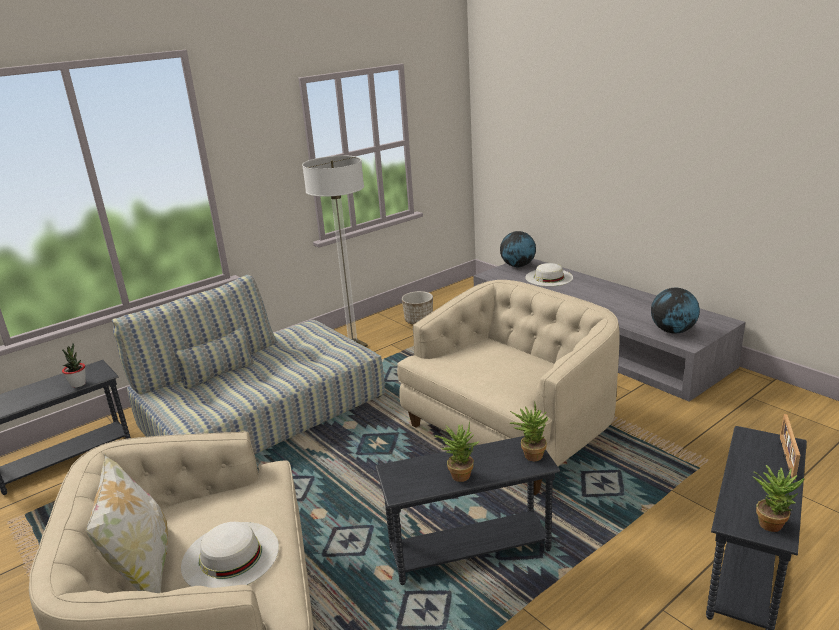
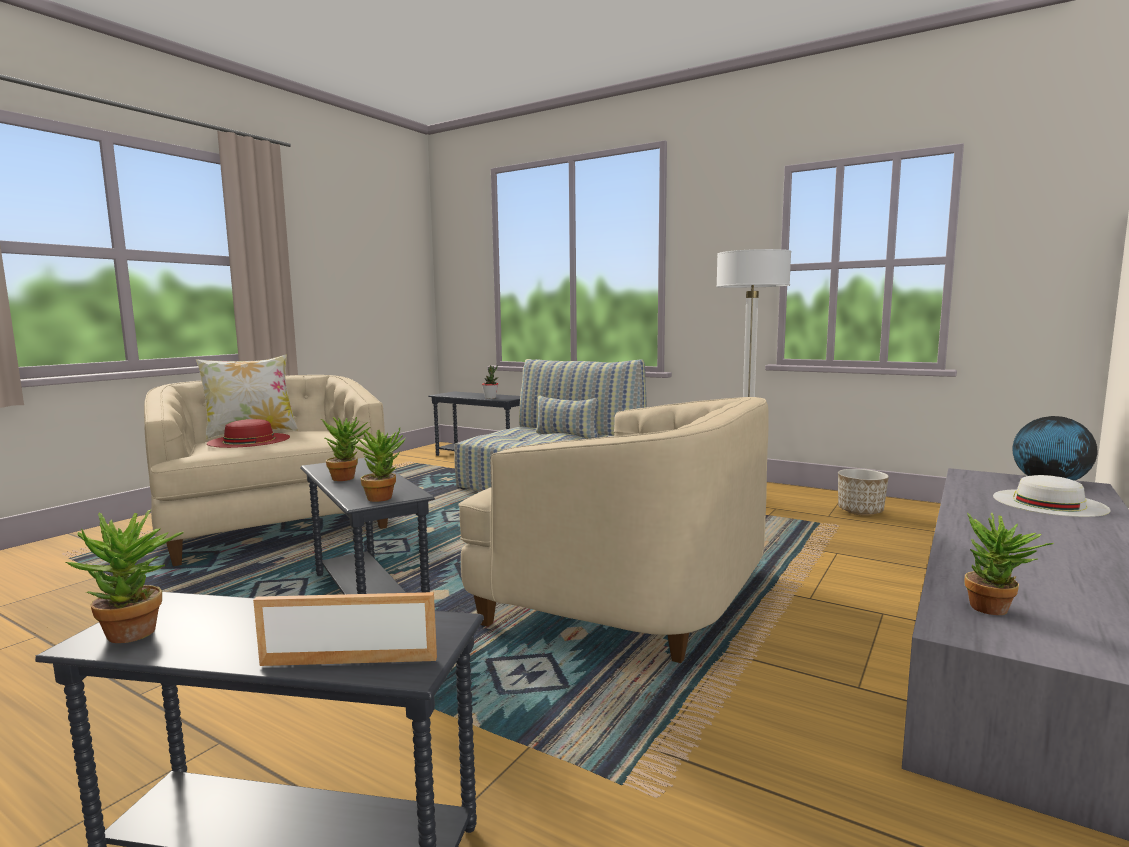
camera: 70 degrees right, 15 degrees down
white hat [181,522,279,588] -> red hat [207,419,290,448]
globe [651,288,700,334] -> potted plant [965,513,1054,615]

